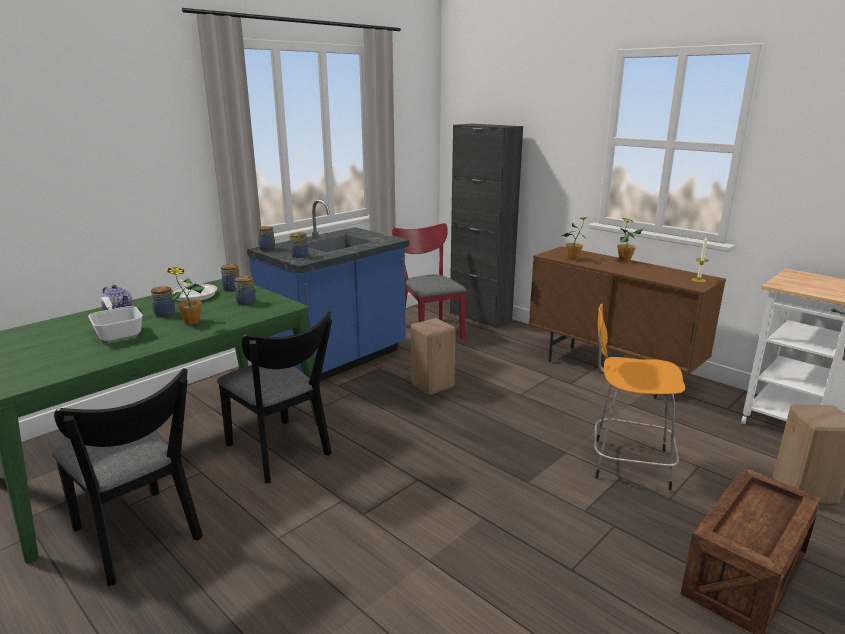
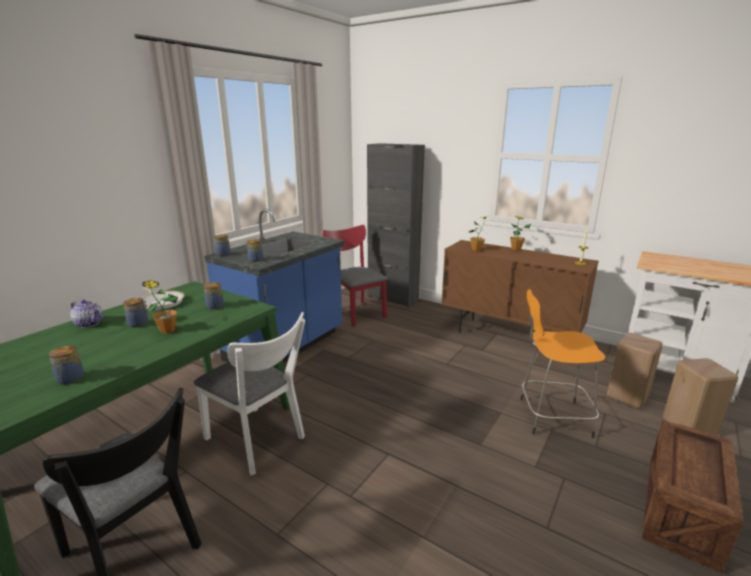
camera: 10 degrees left, 0 degrees up
frying pan [88,297,143,342] -> none
black chair [217,311,332,484] -> white chair [194,312,305,475]
jar [221,264,240,291] -> jar moved to [49,345,84,385]
beige stool [411,318,456,395] -> beige stool moved to [607,333,663,408]

